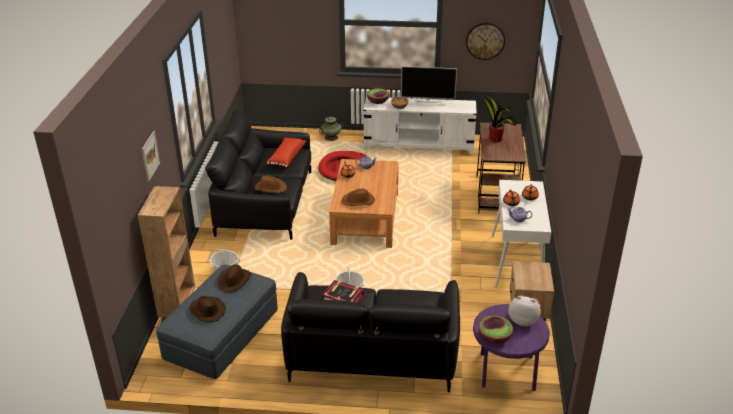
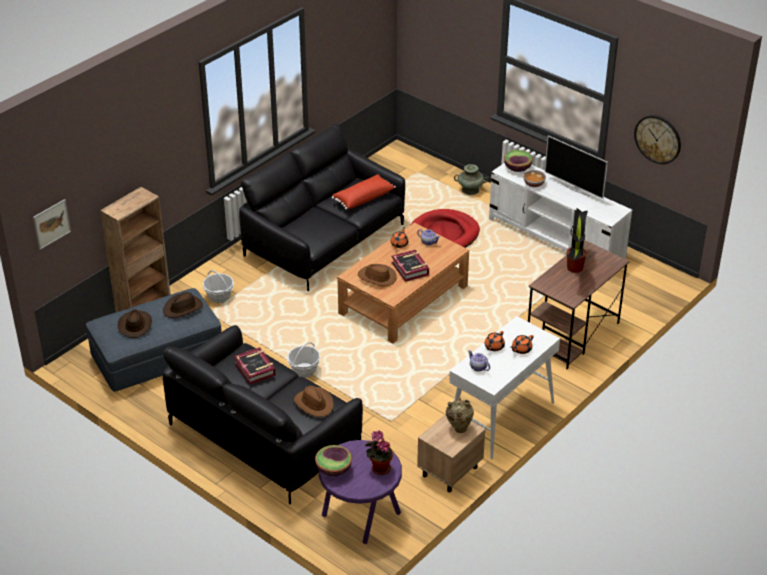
camera: 35 degrees right, 5 degrees up
picture [142,131,160,182] -> picture moved to [33,199,71,250]
brown hat [255,175,287,193] -> brown hat moved to [294,386,334,417]
plush toy [509,295,541,327] -> potted plant [365,431,393,475]
none -> book [391,250,429,282]
none -> beige vase [446,397,474,433]

